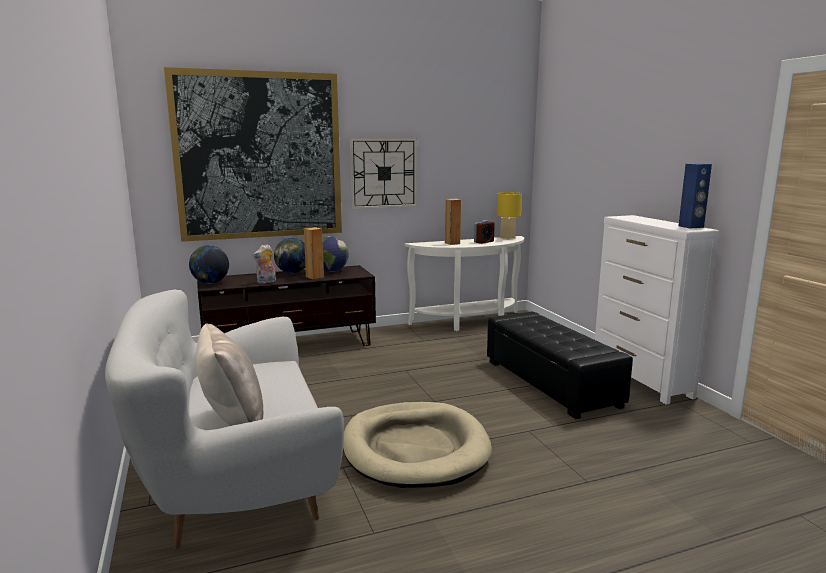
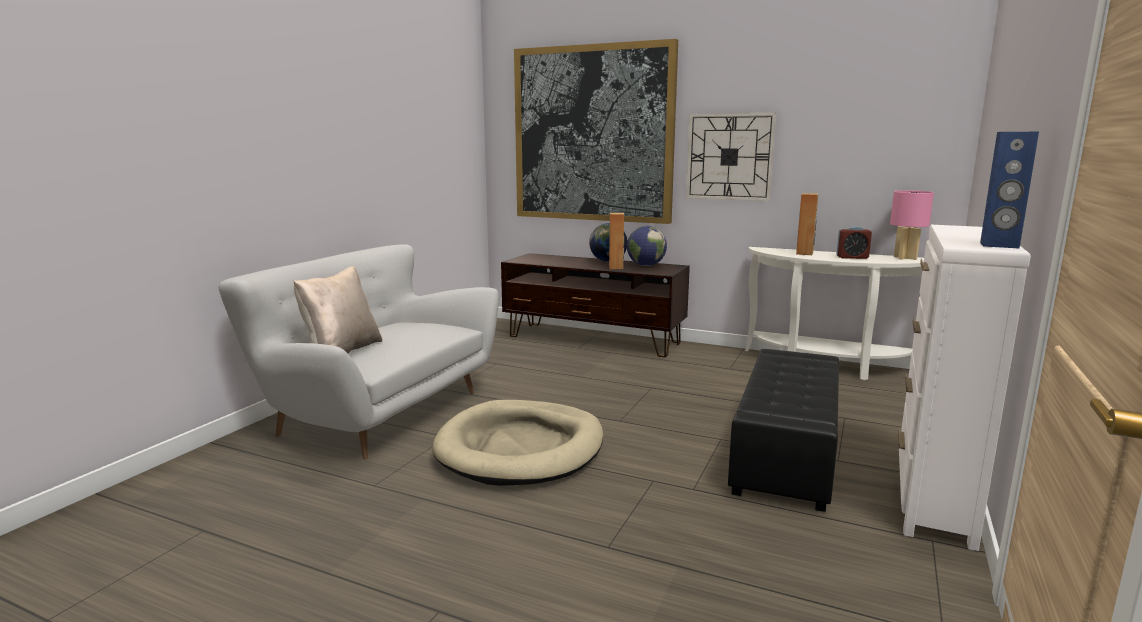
camera: 45 degrees right, 0 degrees up
globe [189,245,229,284] -> none
plush toy [253,244,276,284] -> none
yellow table lamp [497,192,522,240] -> pink table lamp [890,191,934,260]

